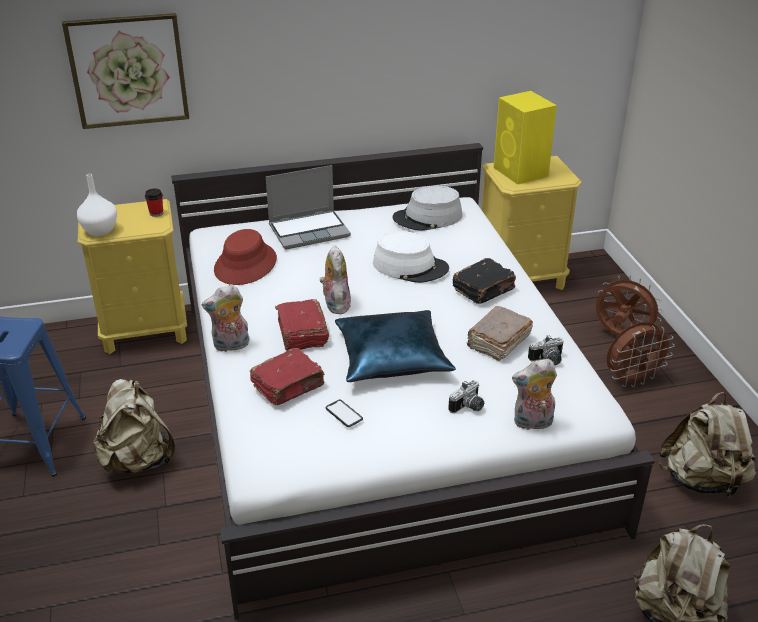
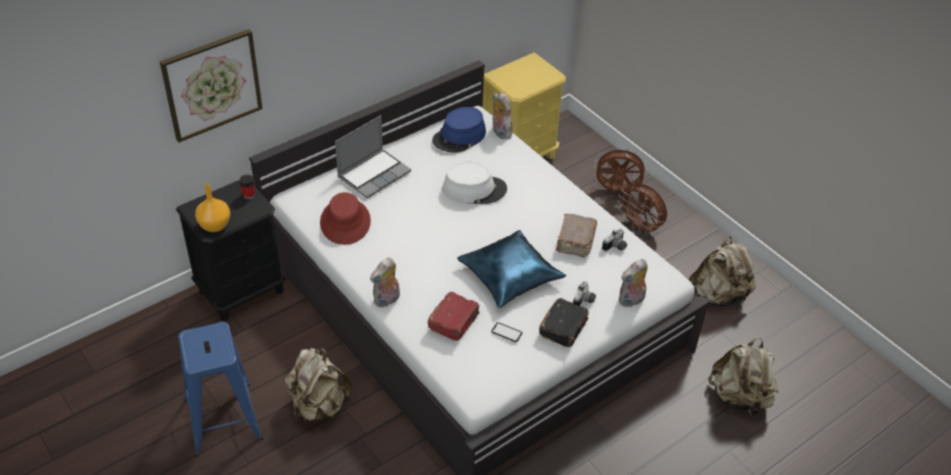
camera: 25 degrees left, 10 degrees up
white vase [77,174,117,236] -> orange vase [195,184,230,232]
yellow nightstand [78,199,187,354] -> black nightstand [176,180,285,321]
red book [275,299,329,351] -> none
plush toy [320,245,351,314] -> plush toy moved to [492,92,514,139]
grey hat [393,186,463,231] -> blue hat [432,107,486,153]
black book [453,258,516,304] -> black book moved to [539,298,589,347]
yellow speaker [494,91,557,185] -> none
brown fan [606,322,675,387] -> brown fan turned 90 degrees clockwise [617,184,667,236]

